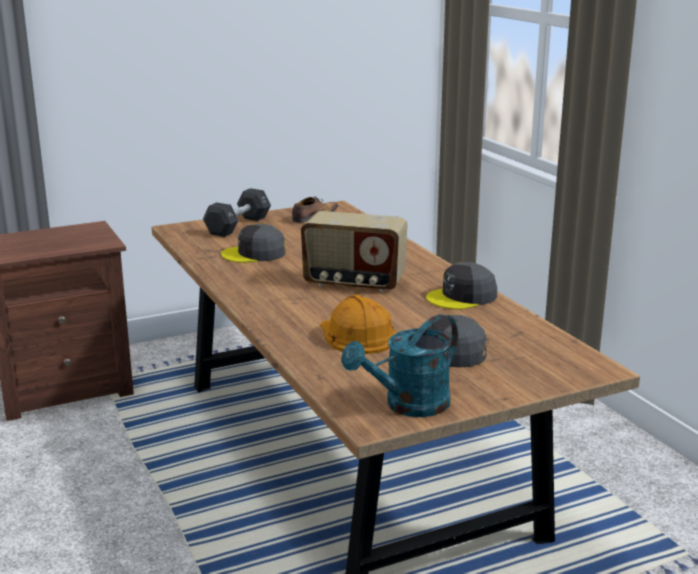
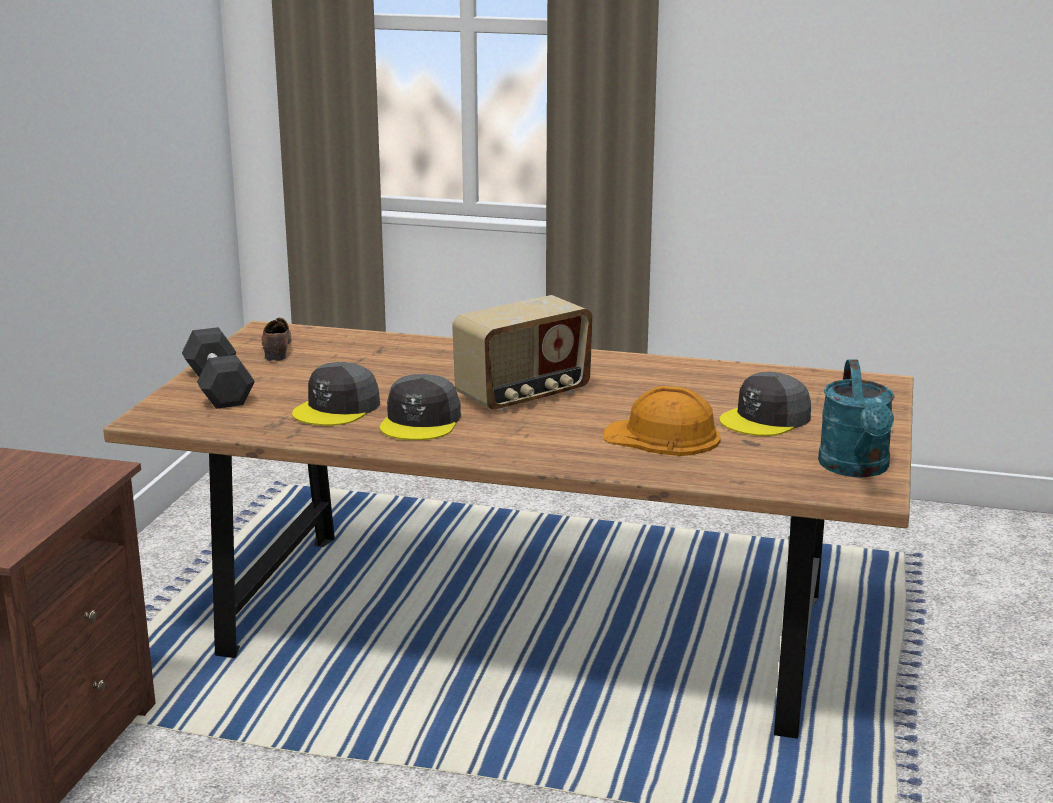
camera: 50 degrees left, 0 degrees up
grey cap [426,262,497,309] -> grey cap moved to [380,374,461,440]

